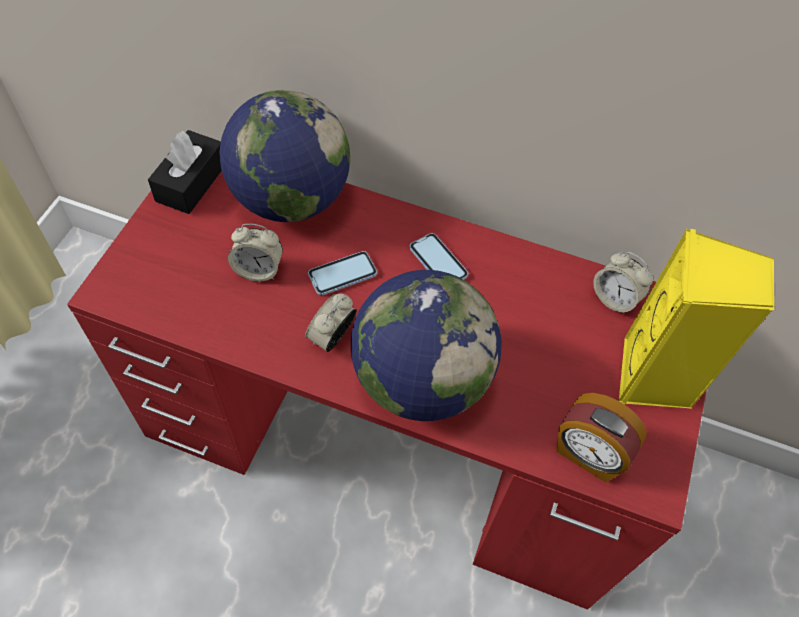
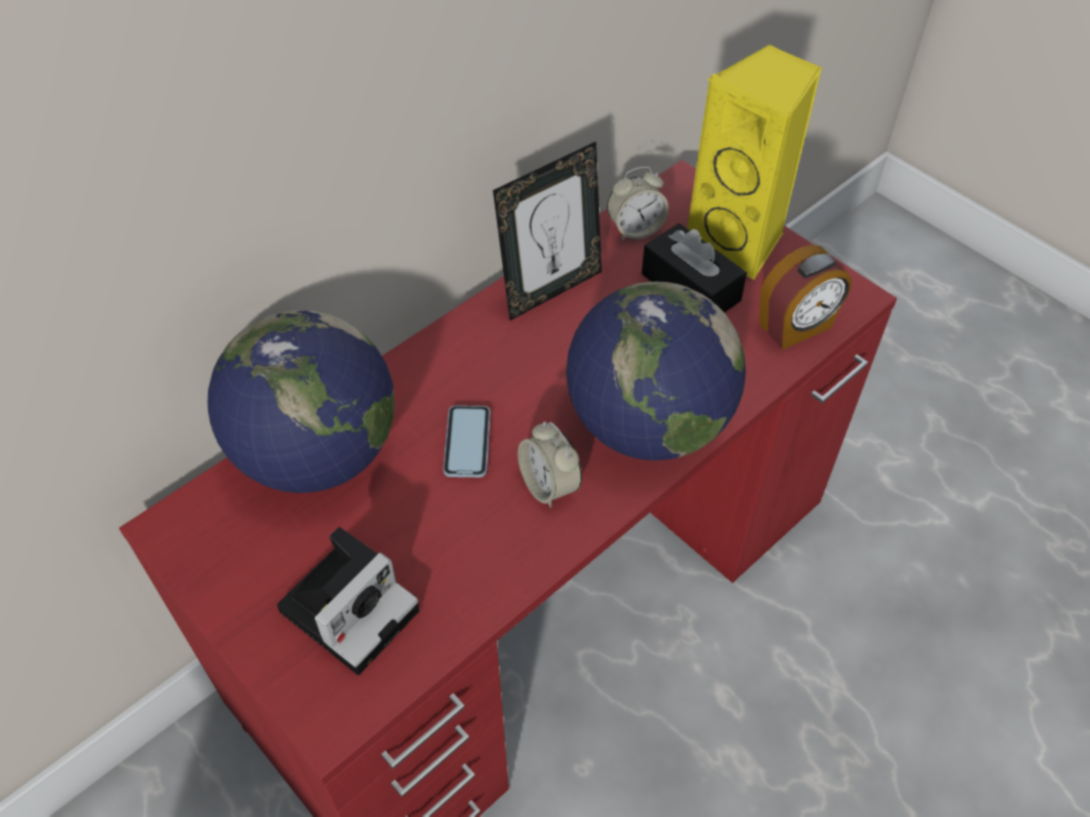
camera: 60 degrees left, 5 degrees down
black tissue box [148,130,222,214] -> black tissue box moved to [642,223,747,313]
alarm clock [228,224,283,282] -> none
phone [409,233,468,280] -> none
none -> camera [277,527,420,675]
none -> picture frame [493,141,602,321]

